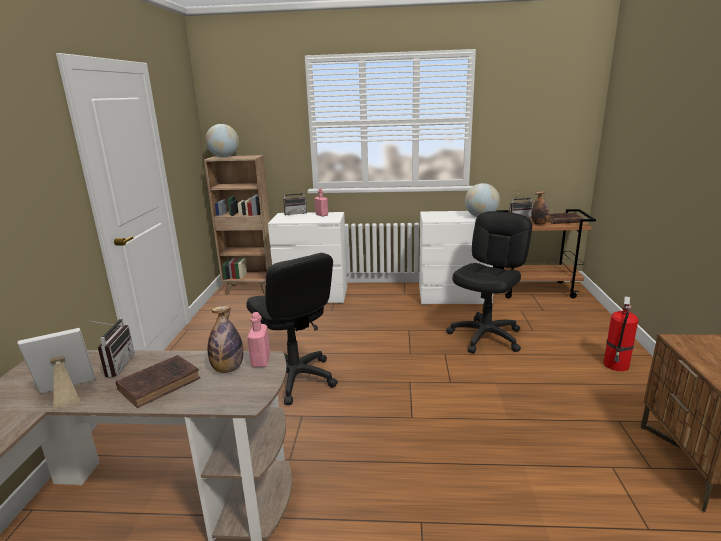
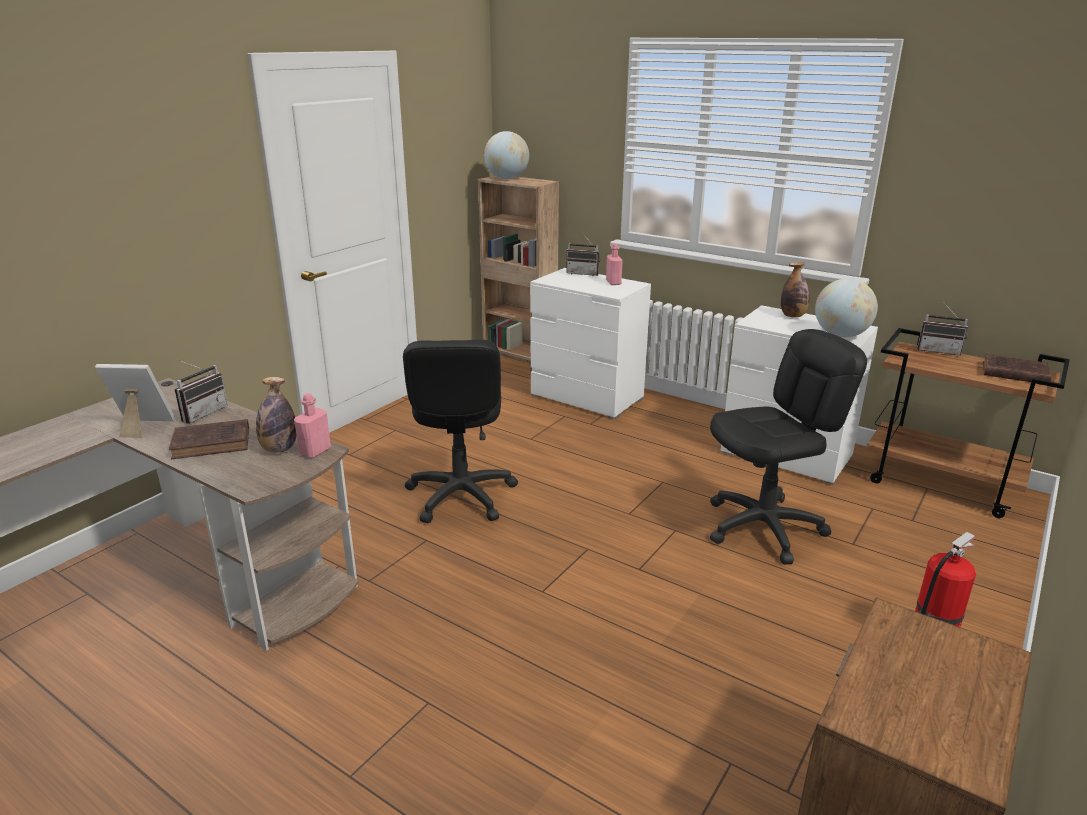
camera: 30 degrees right, 5 degrees up
bottle [531,191,549,225] -> bottle moved to [781,262,810,317]

